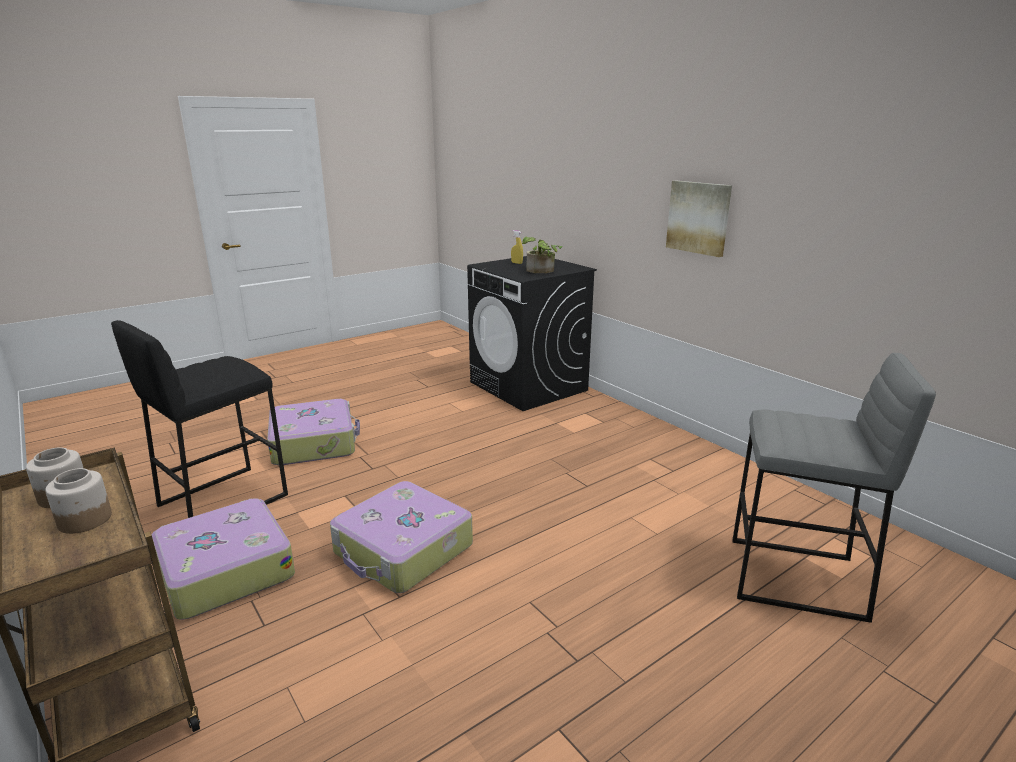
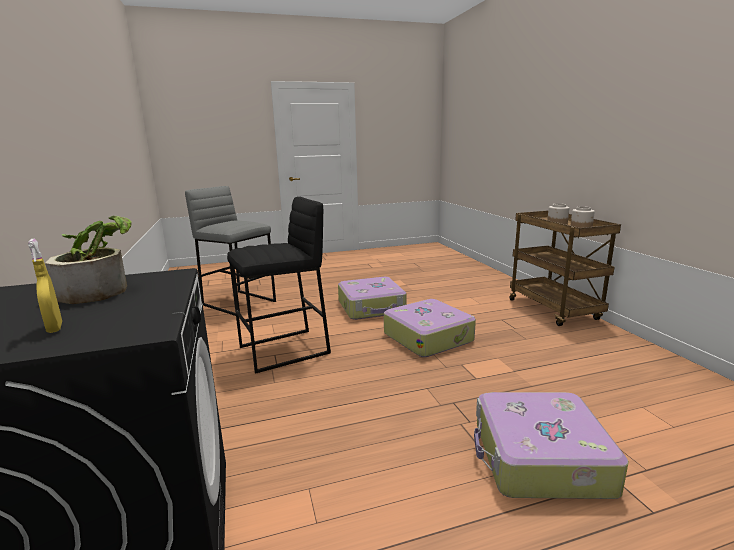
camera: 160 degrees left, 5 degrees down
black stool [111,320,288,518] -> black stool moved to [227,197,331,374]
suitcase [152,499,295,620] -> suitcase moved to [338,277,407,320]
picture [666,181,732,257] -> none

